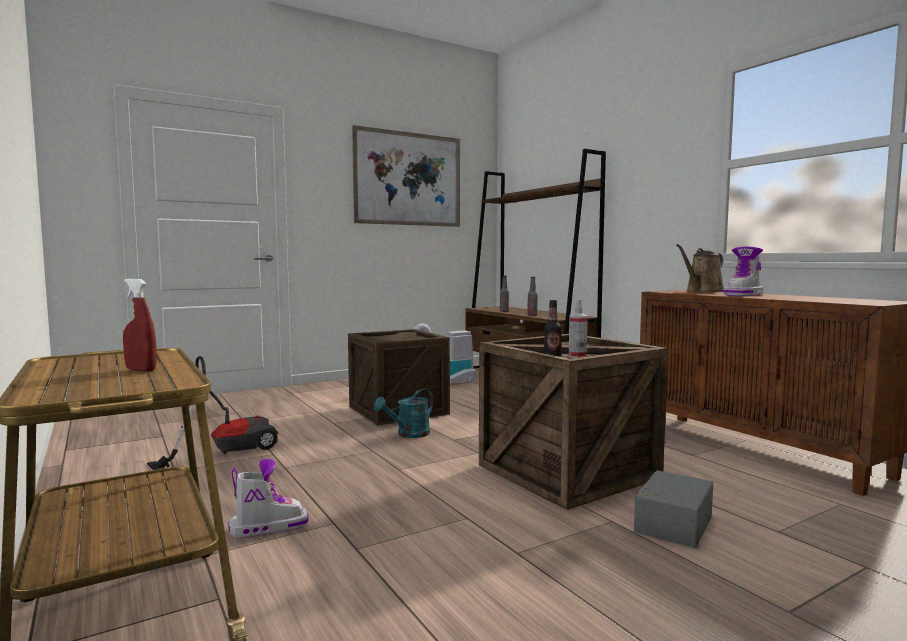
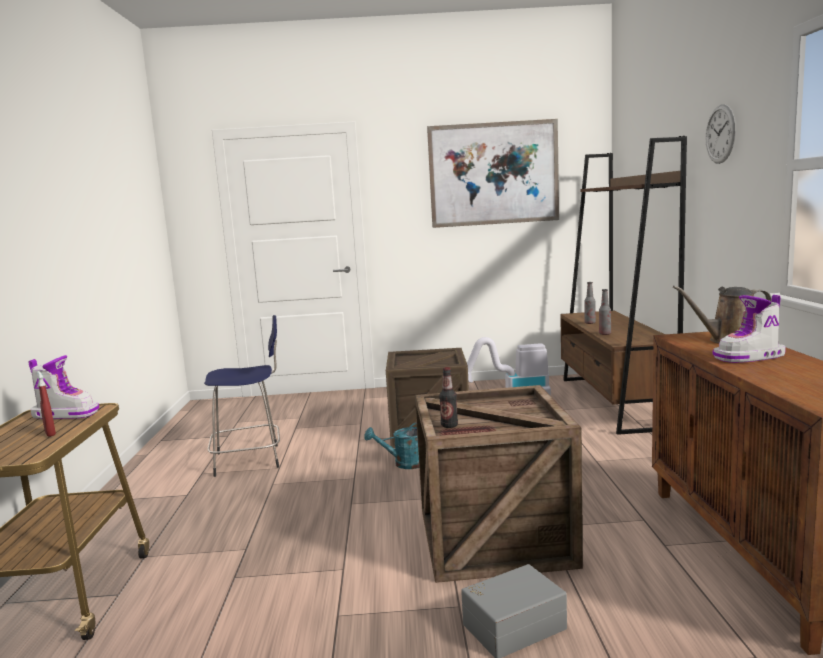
camera: 30 degrees right, 5 degrees up
vacuum cleaner [147,356,278,470] -> blue stool [204,315,280,477]
boot [228,459,309,538] -> boot moved to [29,355,99,419]
spray bottle [569,300,588,358] -> none
none -> wall clock [706,104,736,164]

